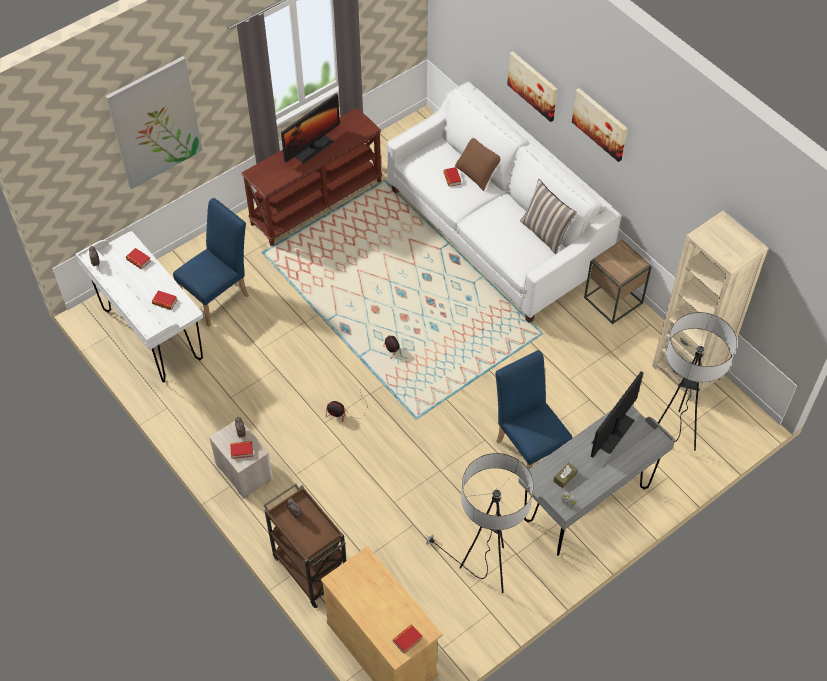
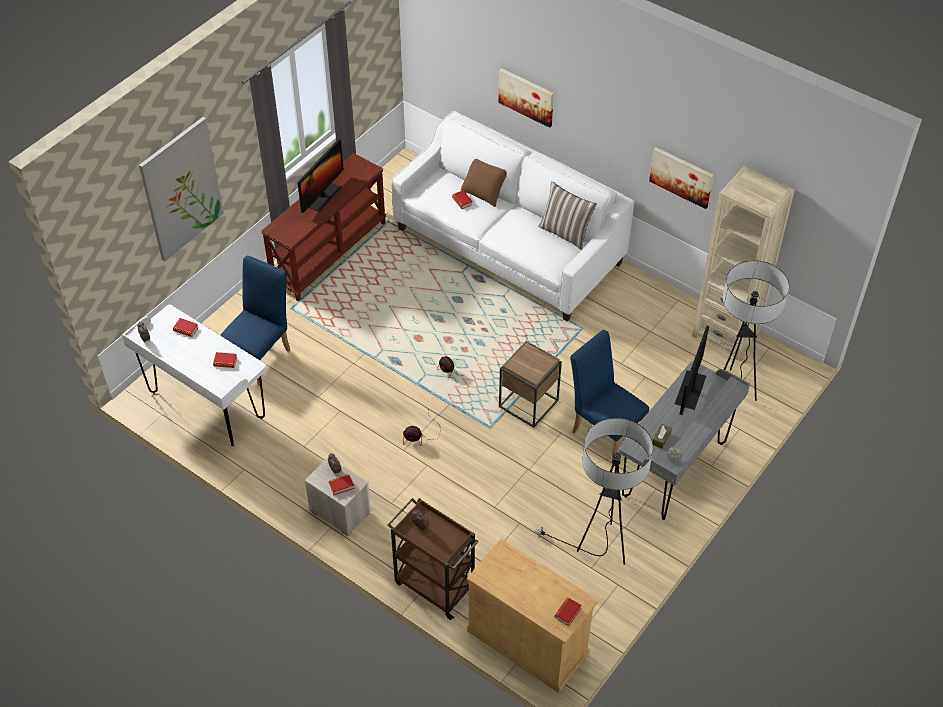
camera: 15 degrees left, 5 degrees down
picture [572,88,628,162] -> picture moved to [649,147,714,209]
brown side table [584,239,652,324] -> brown side table moved to [499,341,562,428]

